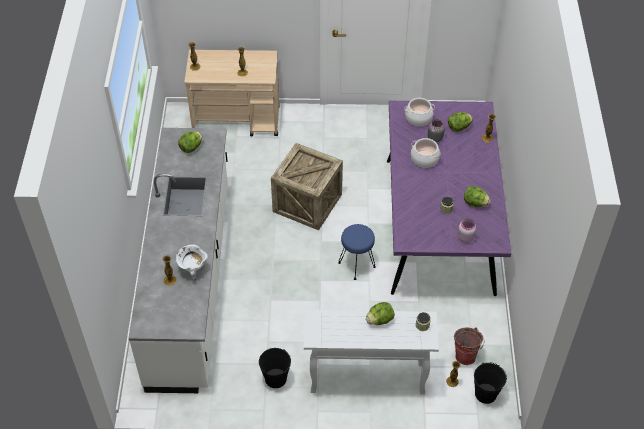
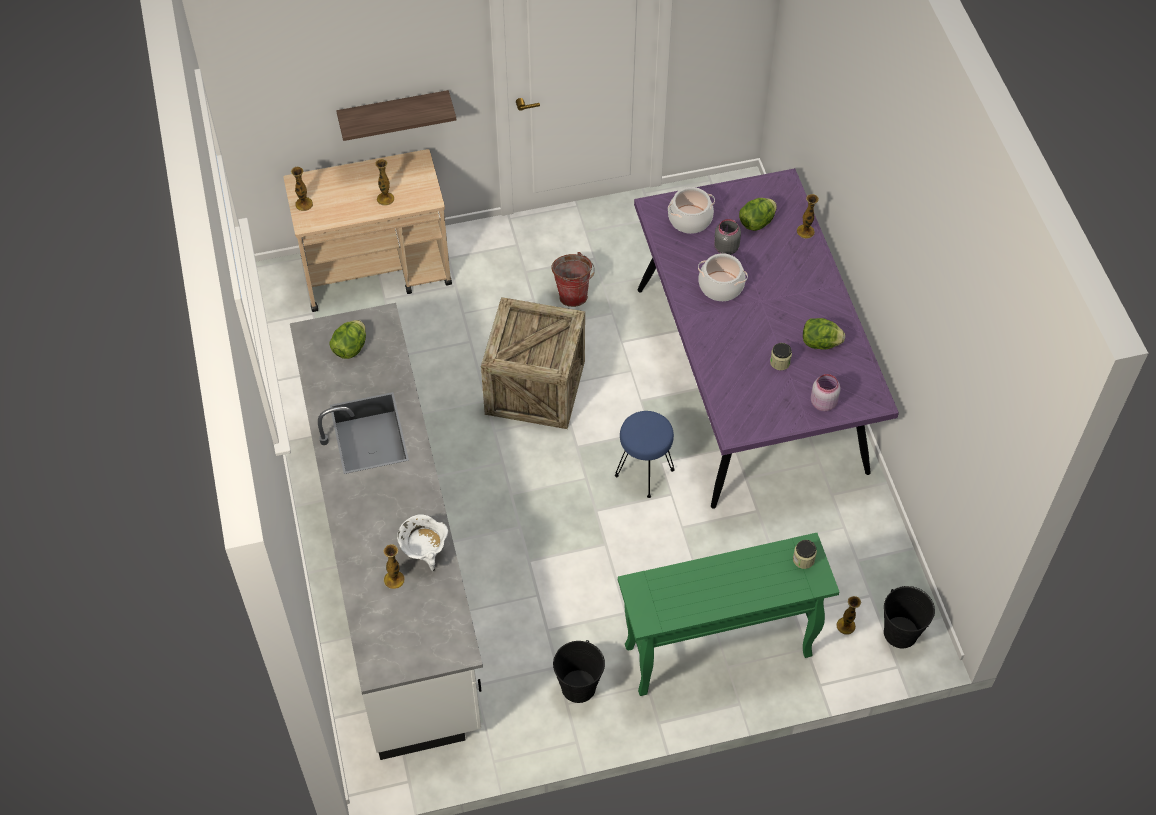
camera: 15 degrees left, 5 degrees up
white console table [304,310,439,395] -> green console table [618,533,839,696]
lettuce [366,302,395,325] -> none
bucket [454,327,484,365] -> bucket moved to [552,252,594,307]
none -> shelf [336,90,456,141]

